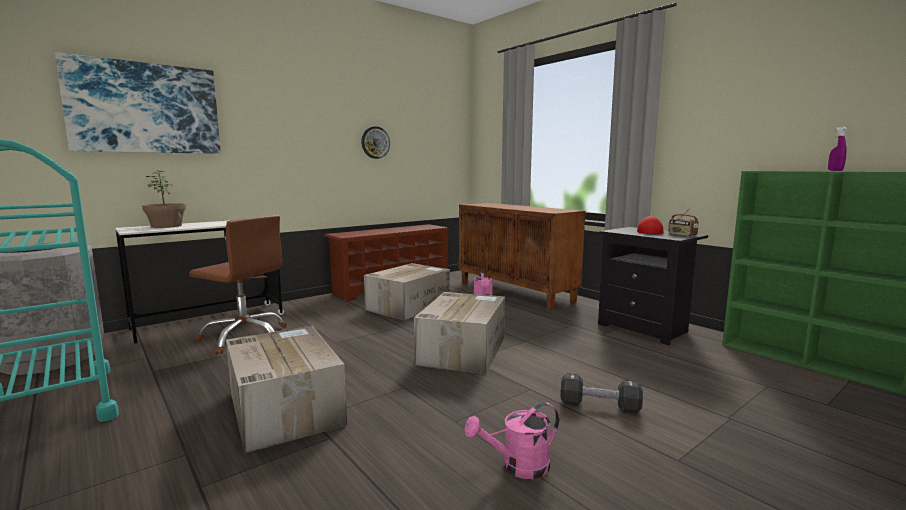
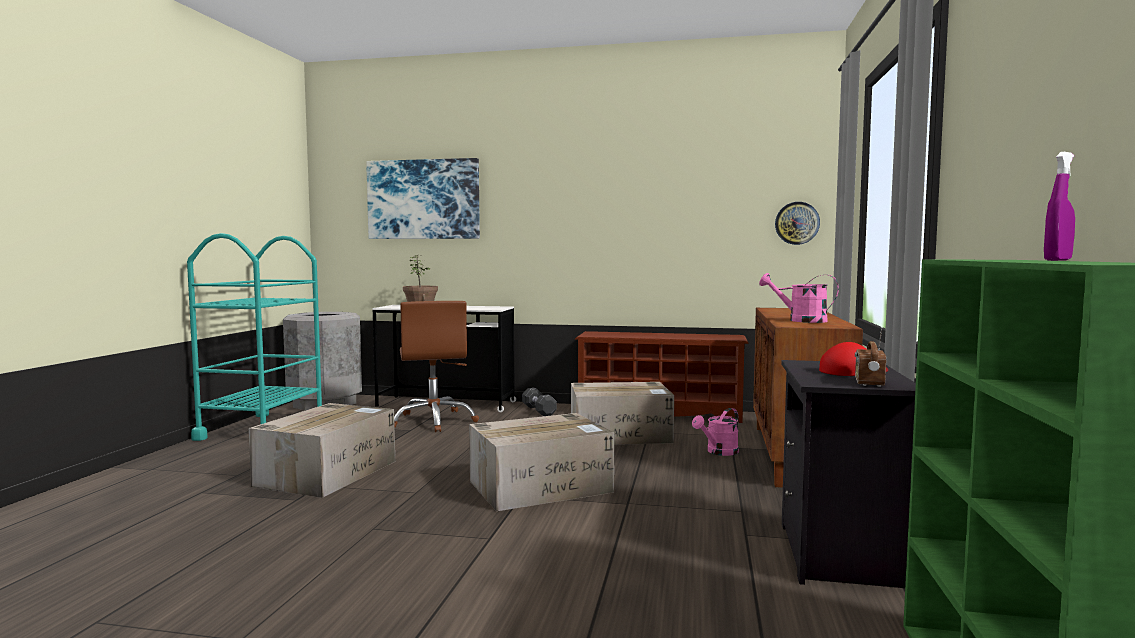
camera: 50 degrees right, 5 degrees down
wall clock [361,126,390,159] -> wall clock moved to [775,202,820,245]
pink watering can [465,403,559,479] -> pink watering can moved to [759,273,839,323]
black dumbbell [560,373,643,414] -> black dumbbell moved to [522,388,557,416]

